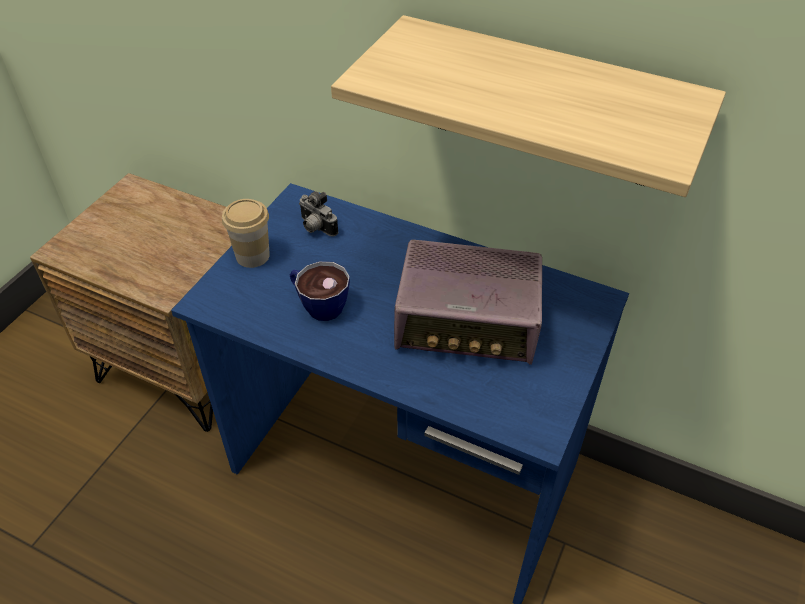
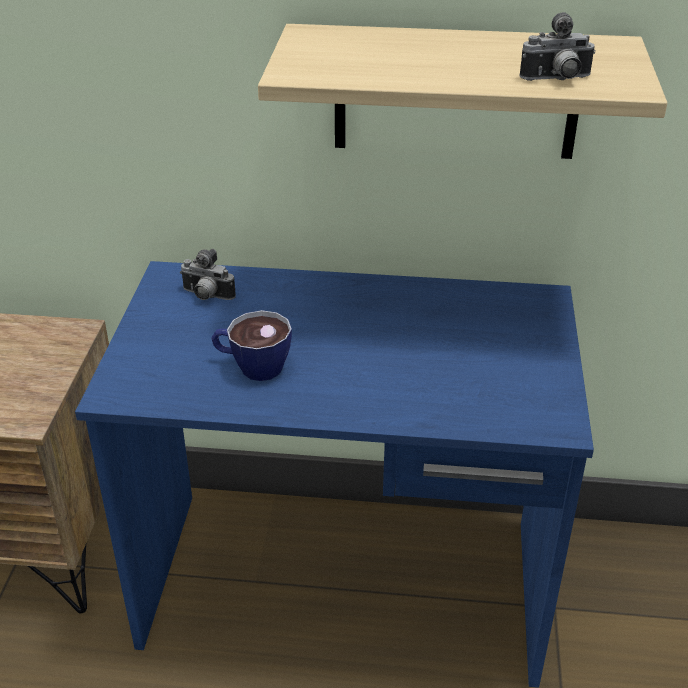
camera: 20 degrees left, 10 degrees down
cup [222,199,270,268] -> none
radio [394,240,542,365] -> none
none -> camera [520,12,596,81]

